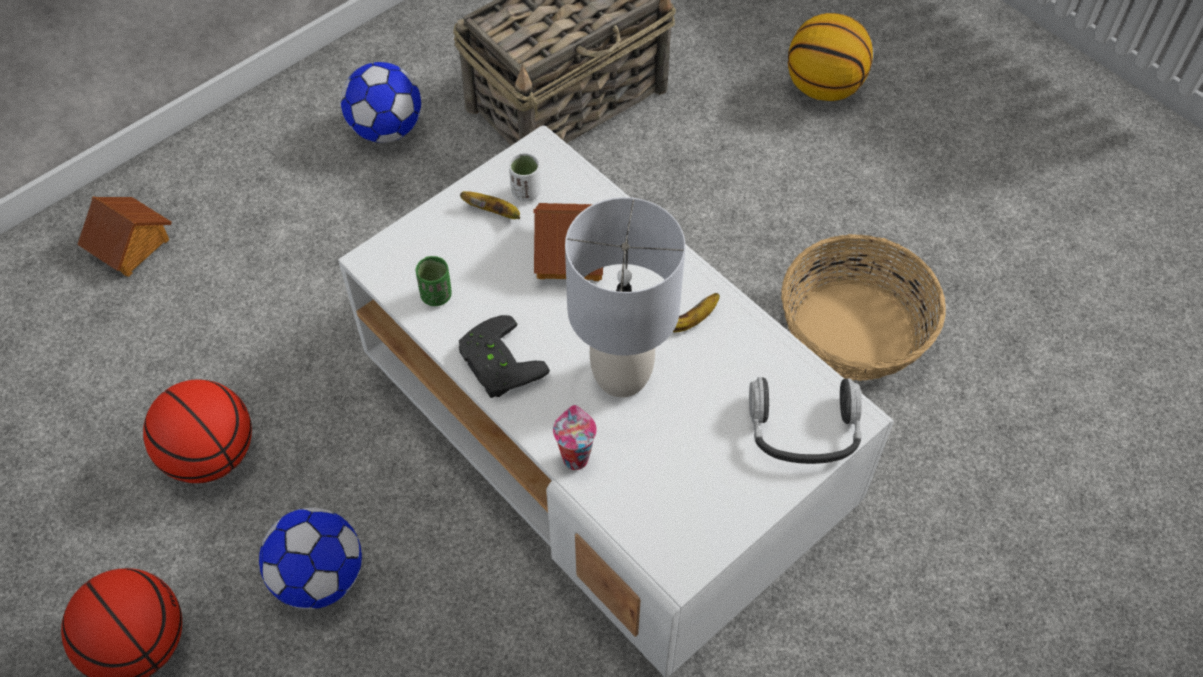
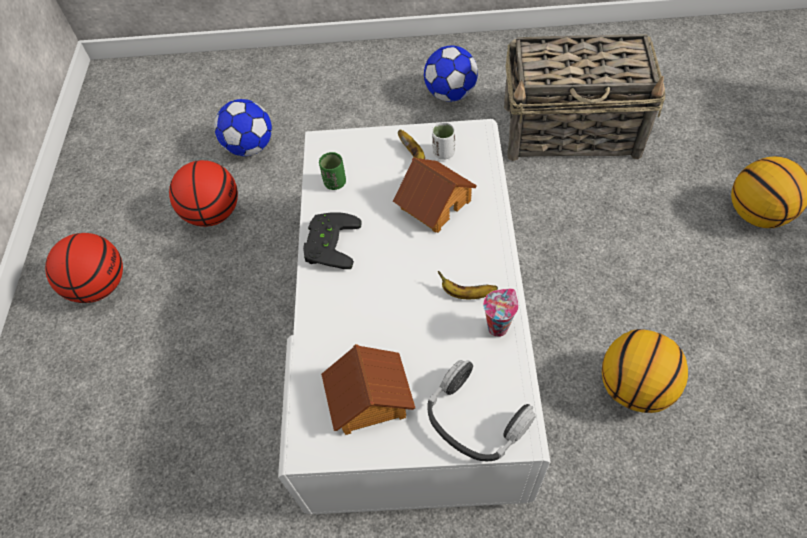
camera: 45 degrees right, 0 degrees up
toy house [77,197,172,277] -> toy house moved to [321,344,415,435]
football [259,508,362,609] -> football moved to [214,99,272,156]
cup [553,405,597,470] -> cup moved to [483,289,518,337]
grey table lamp [565,197,685,397] -> none
basket [781,234,946,381] -> basketball [602,329,688,413]

